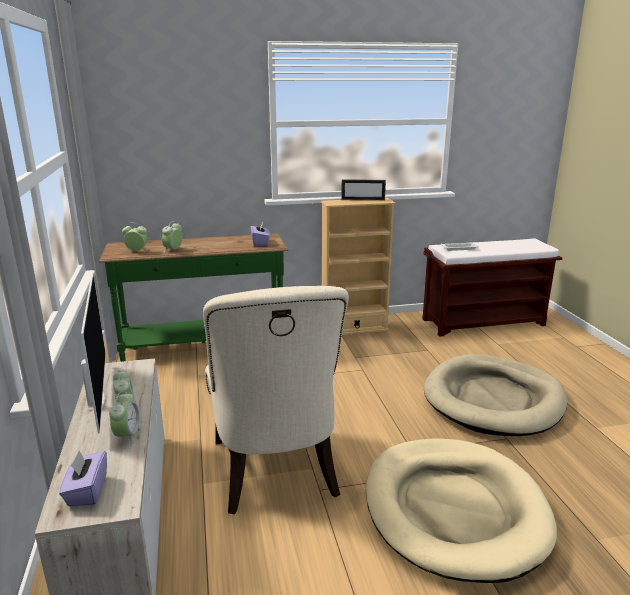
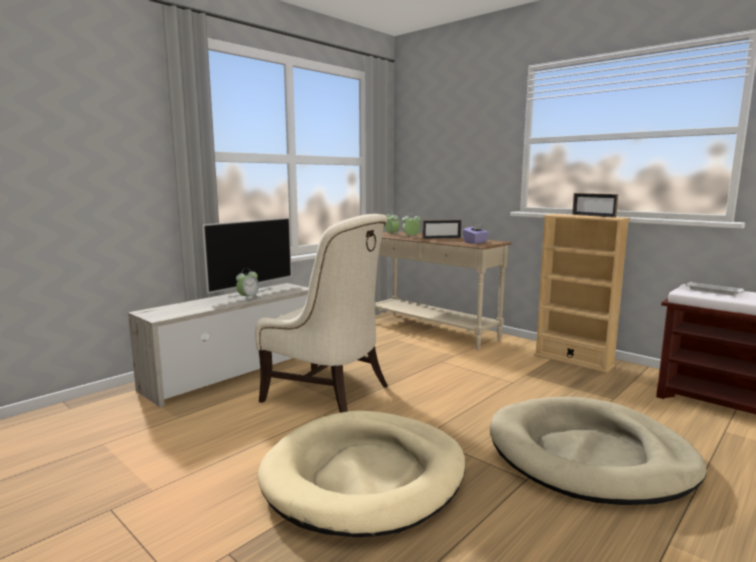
camera: 55 degrees right, 10 degrees down
purple tissue box [59,451,107,507] -> none
green console table [99,233,289,362] -> beige console table [375,232,512,350]
alarm clock [109,392,142,447] -> none
beige armchair [203,286,349,514] -> beige armchair turned 105 degrees counterclockwise [255,214,388,413]
none -> picture frame [422,220,461,239]

